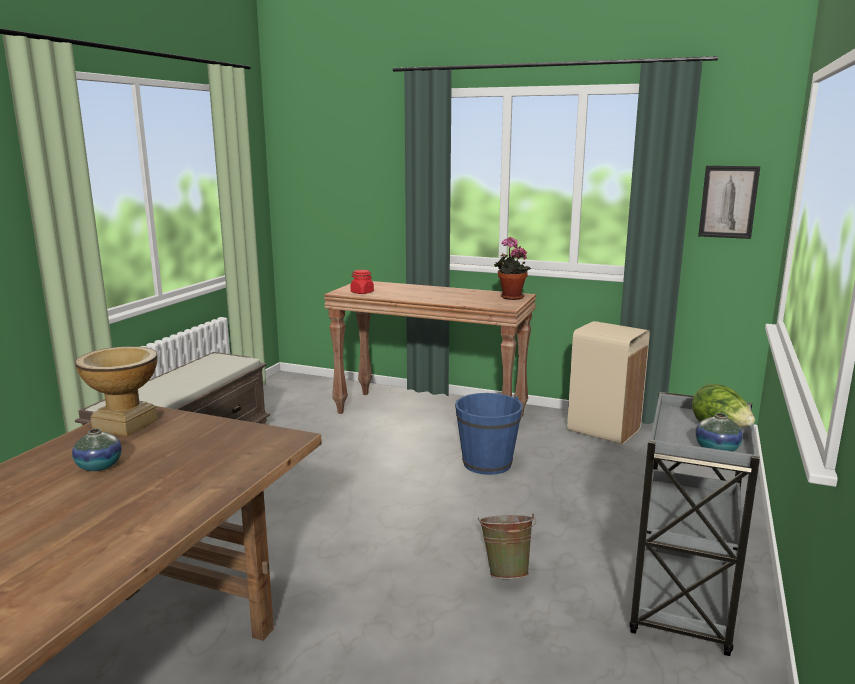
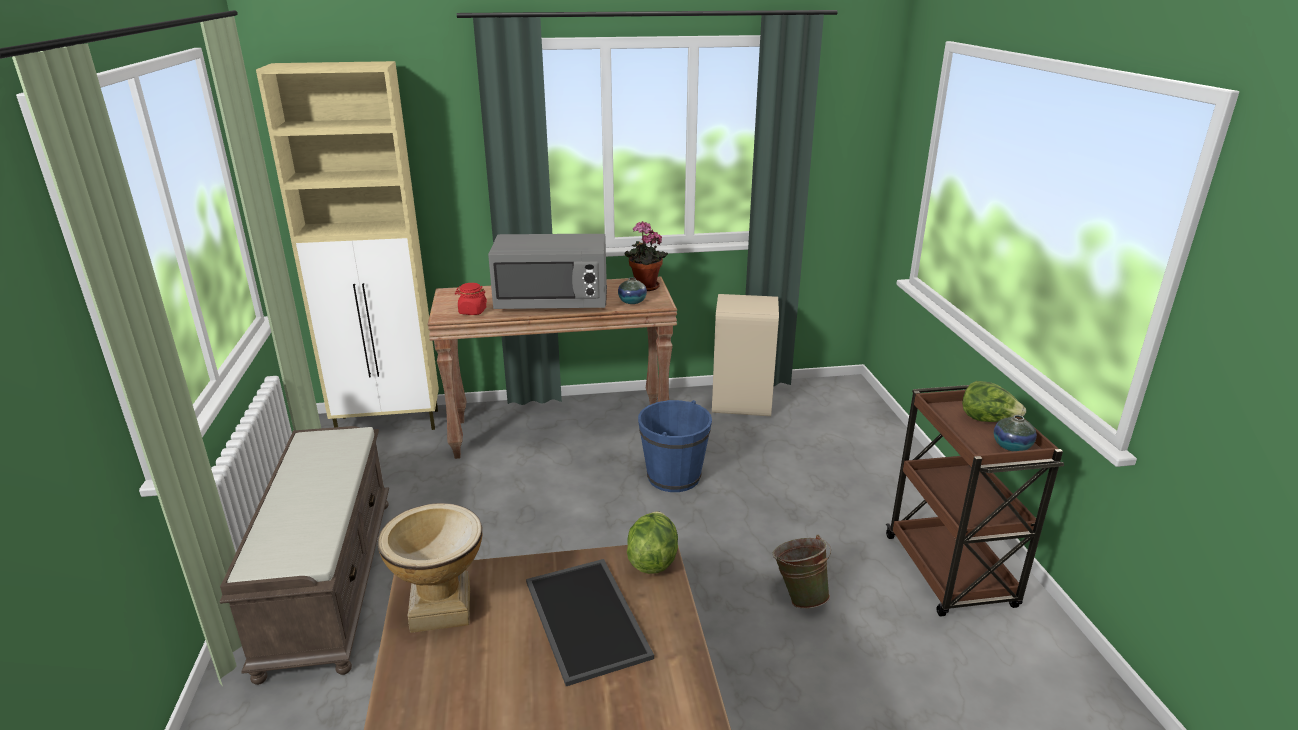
camera: 30 degrees left, 10 degrees up
vase [72,429,122,471] -> vase moved to [618,277,647,304]
grey cart [629,392,760,656] -> brown cart [886,385,1064,617]
picture [698,166,760,239] -> none
none -> beige cabinet [256,61,439,430]
none -> grey microwave [488,234,607,309]
none -> tray [526,559,654,686]
none -> lettuce [627,511,678,574]

